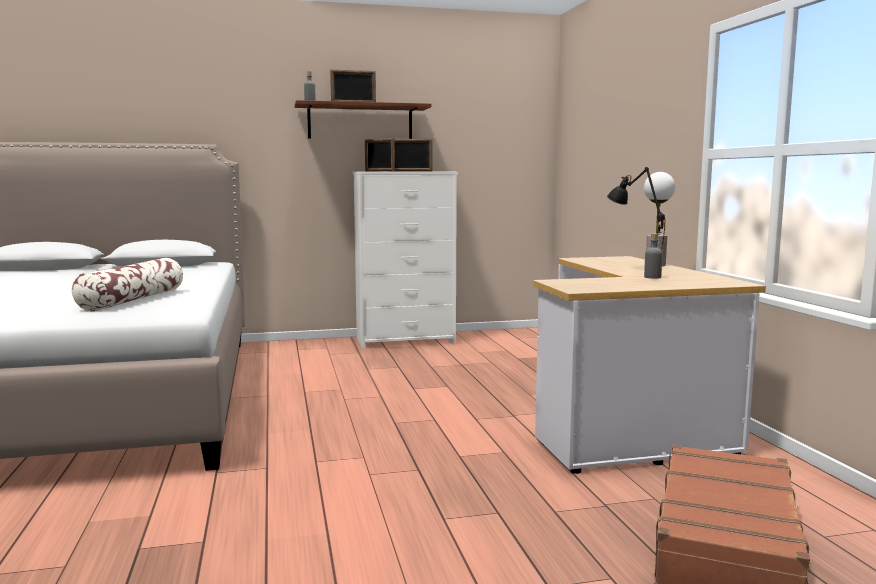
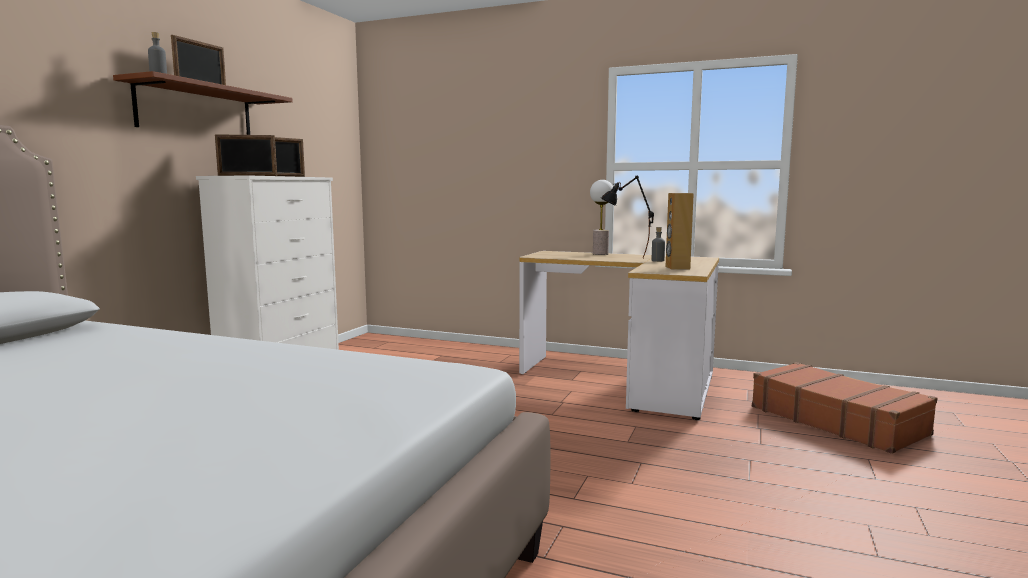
camera: 55 degrees left, 0 degrees up
pillow [72,258,183,311] -> none
none -> brown speaker [666,193,694,270]

